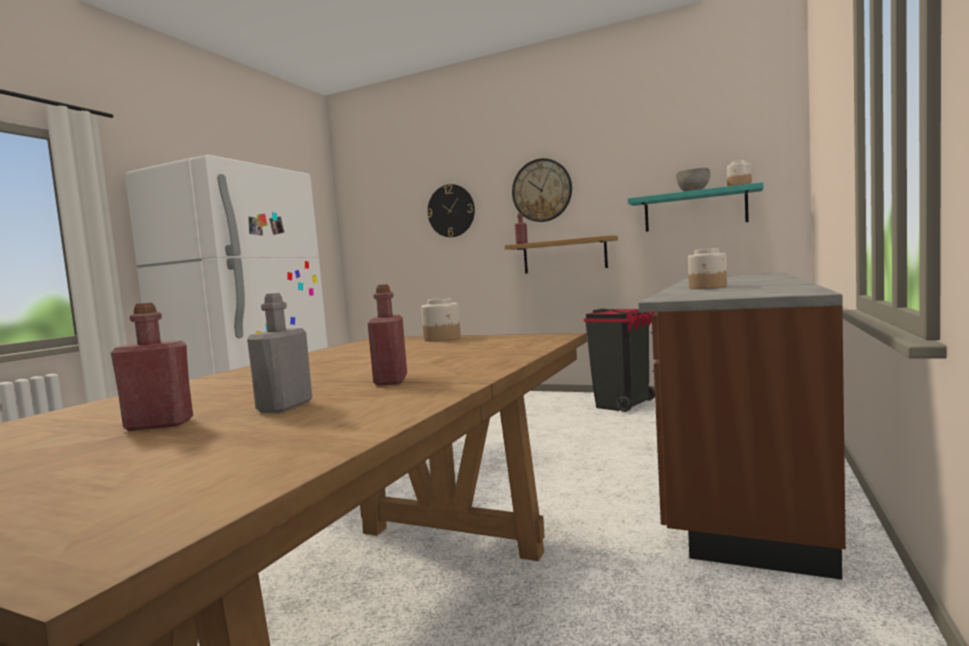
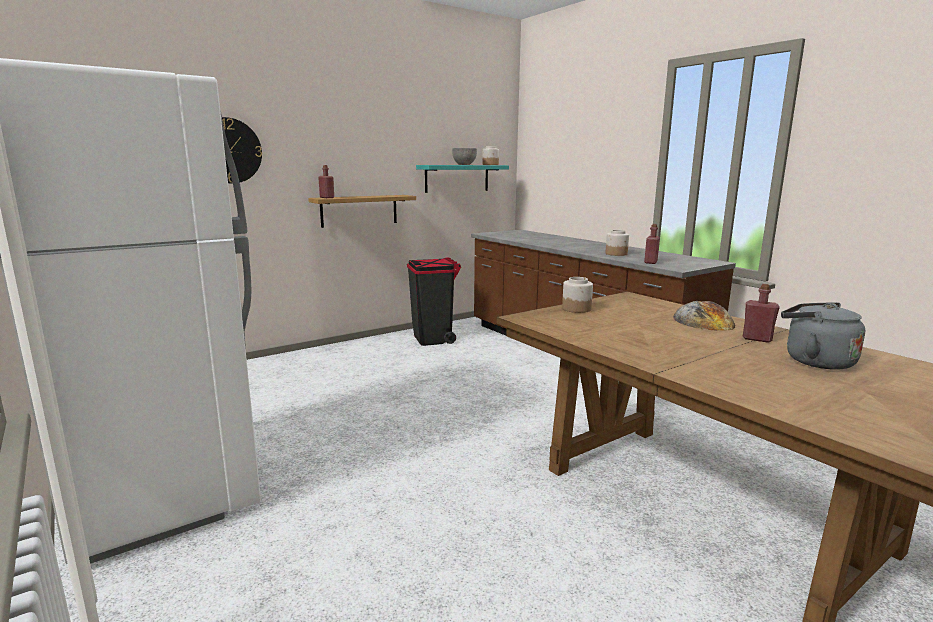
camera: 60 degrees left, 10 degrees up
red bottle [111,303,193,431] -> red bottle moved to [644,224,660,264]
grey bottle [247,293,312,413] -> grey kettle [781,302,865,370]
wall clock [512,158,572,222] -> none
none -> bread [673,301,735,330]

